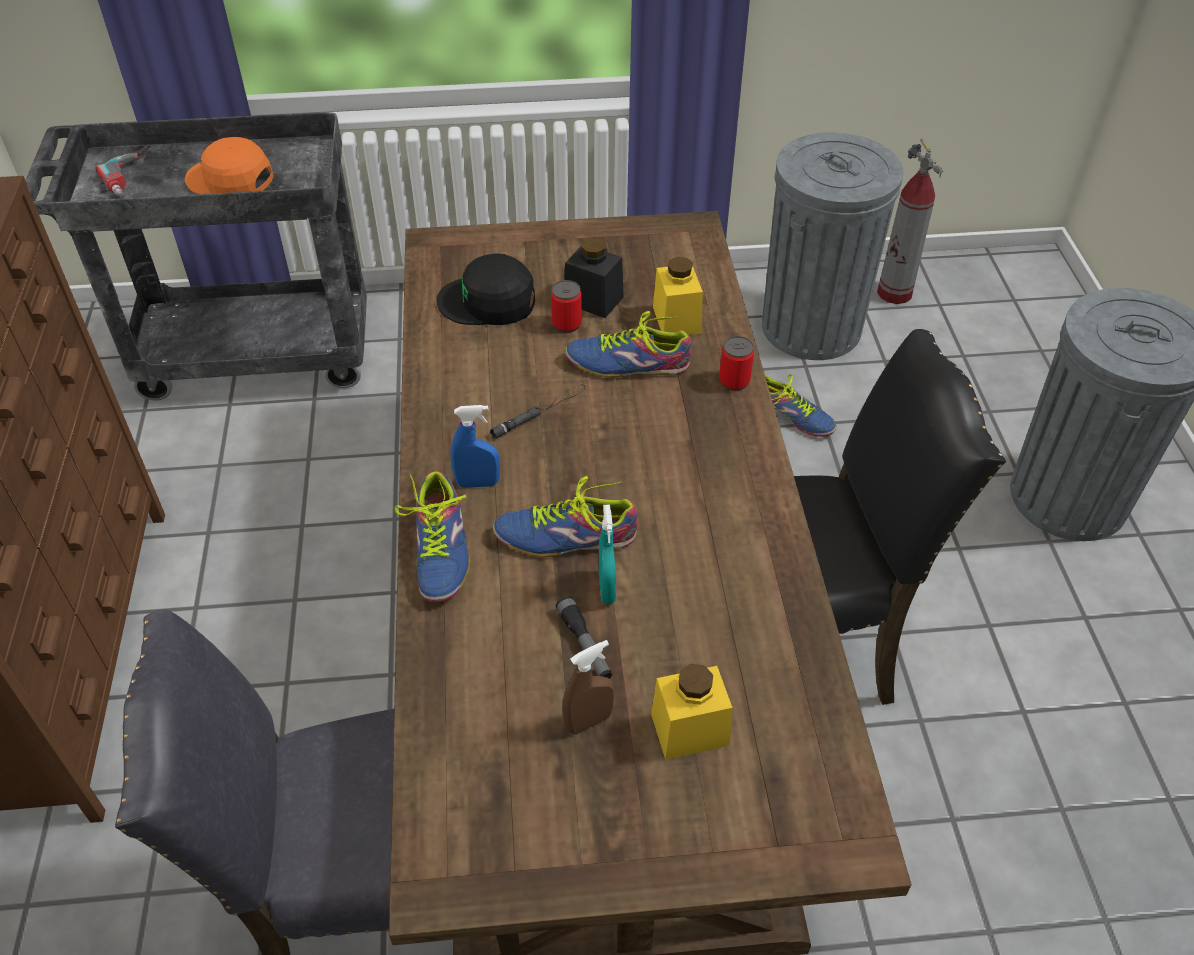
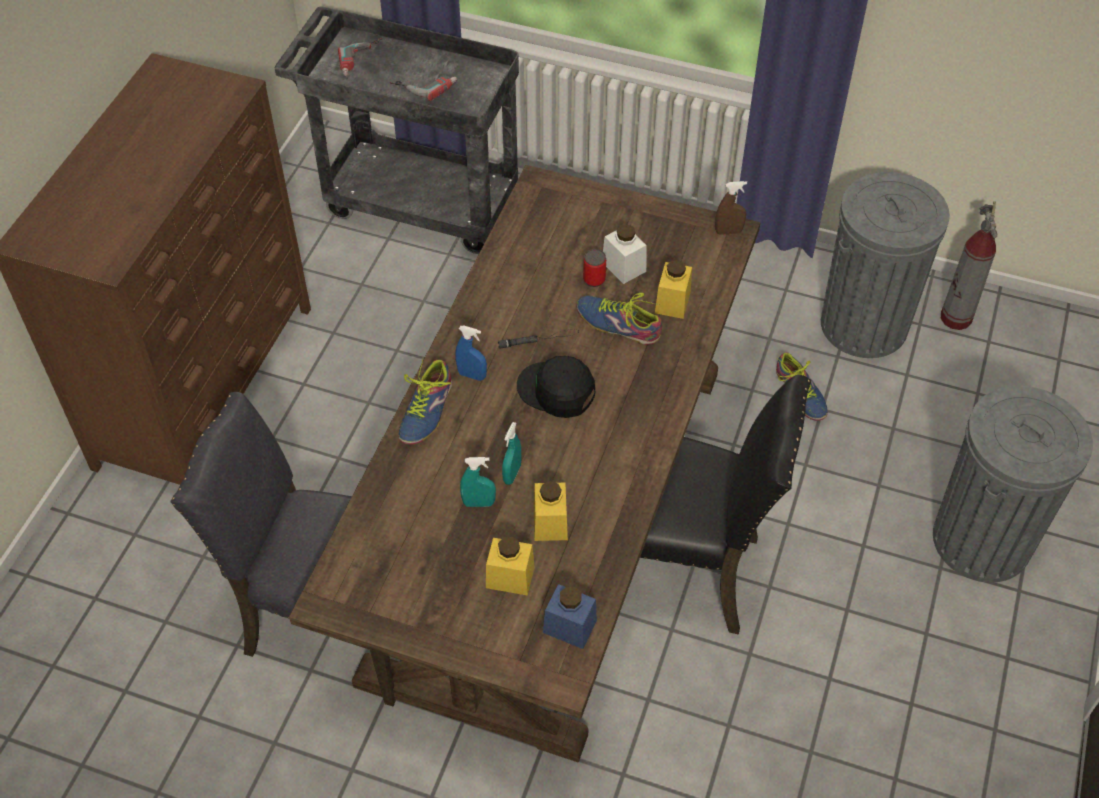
camera: 25 degrees right, 5 degrees up
orange cap [185,137,273,194] -> power drill [390,77,457,101]
black cap [437,253,535,325] -> black cap moved to [517,356,595,418]
shoe [493,476,638,557] -> none
flashlight [556,596,612,679] -> turquoise spray bottle [460,457,496,507]
brown spray bottle [562,640,615,734] -> brown spray bottle moved to [715,181,747,235]
black jar [564,238,624,318] -> white jar [603,224,647,284]
can [719,336,754,391] -> none
none -> yellow jar [534,481,568,541]
none -> blue jar [543,584,597,649]

